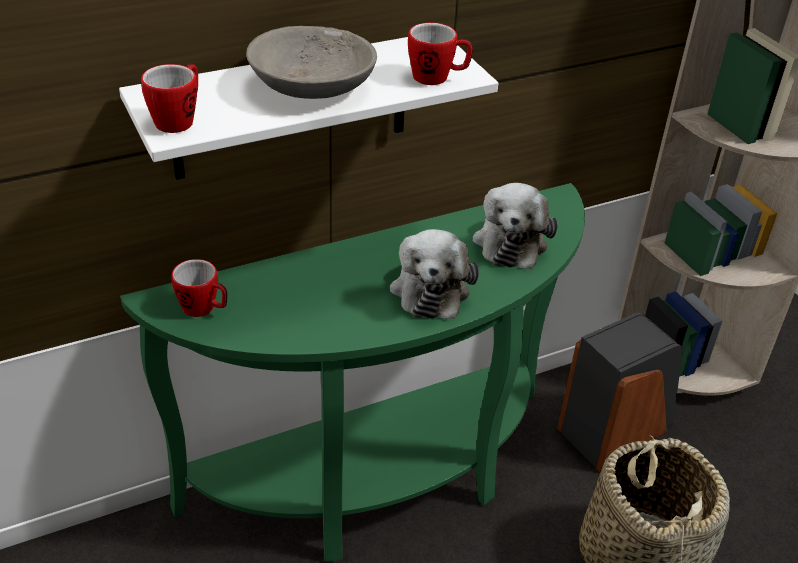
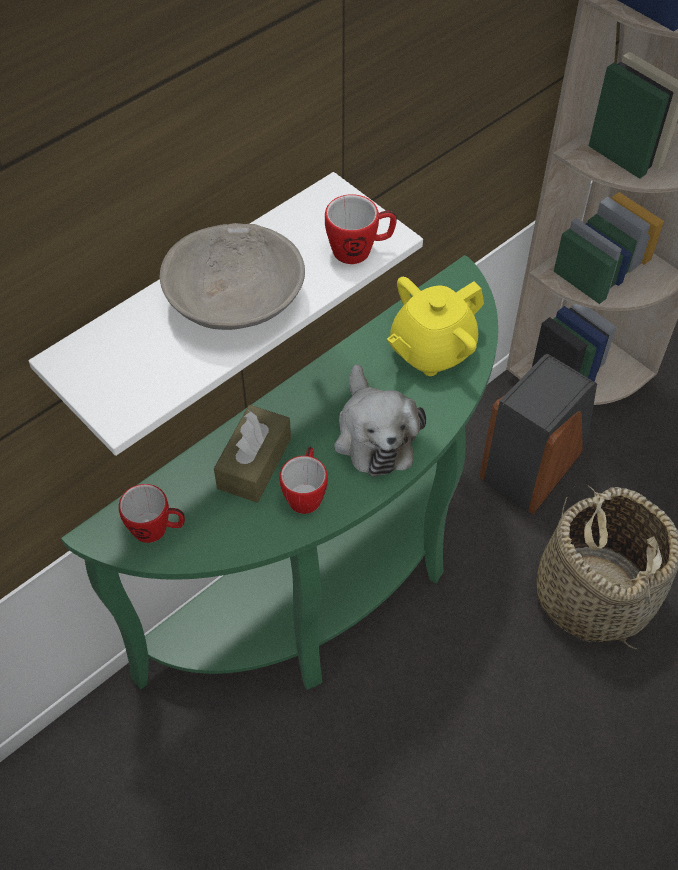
camera: 15 degrees left, 15 degrees up
mug [141,63,198,133] -> mug moved to [280,447,328,514]
plush toy [473,183,558,269] -> yellow teapot [387,277,484,376]
none -> brown tissue box [214,405,291,503]

